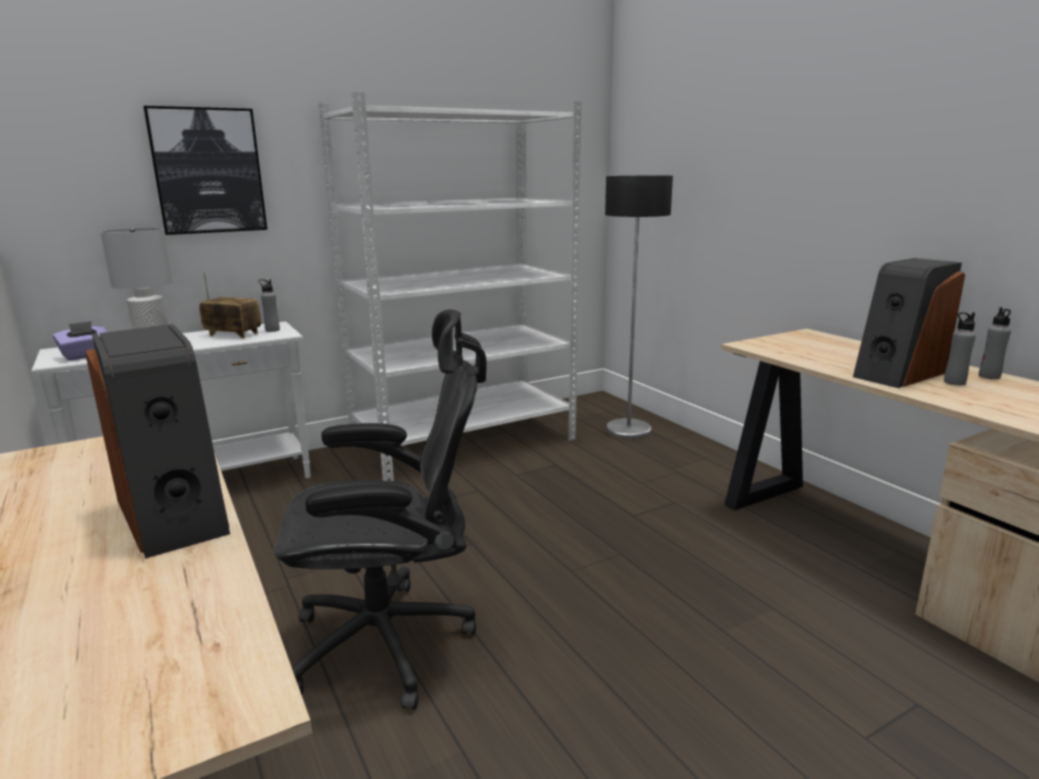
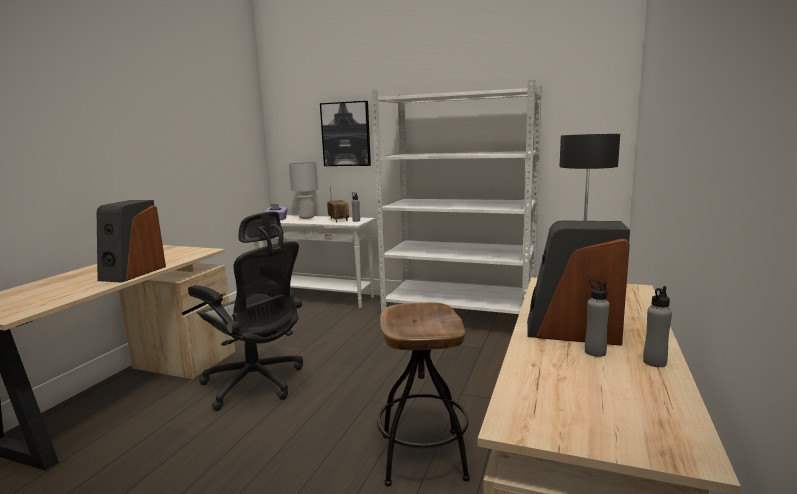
camera: 50 degrees right, 5 degrees down
none -> brown stool [377,302,470,487]

